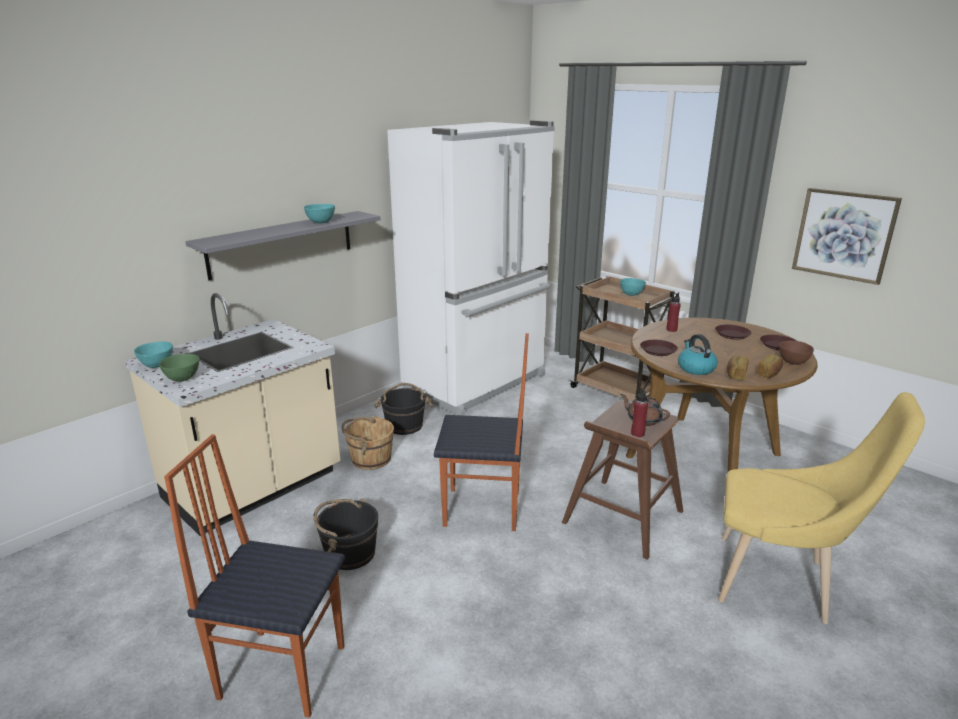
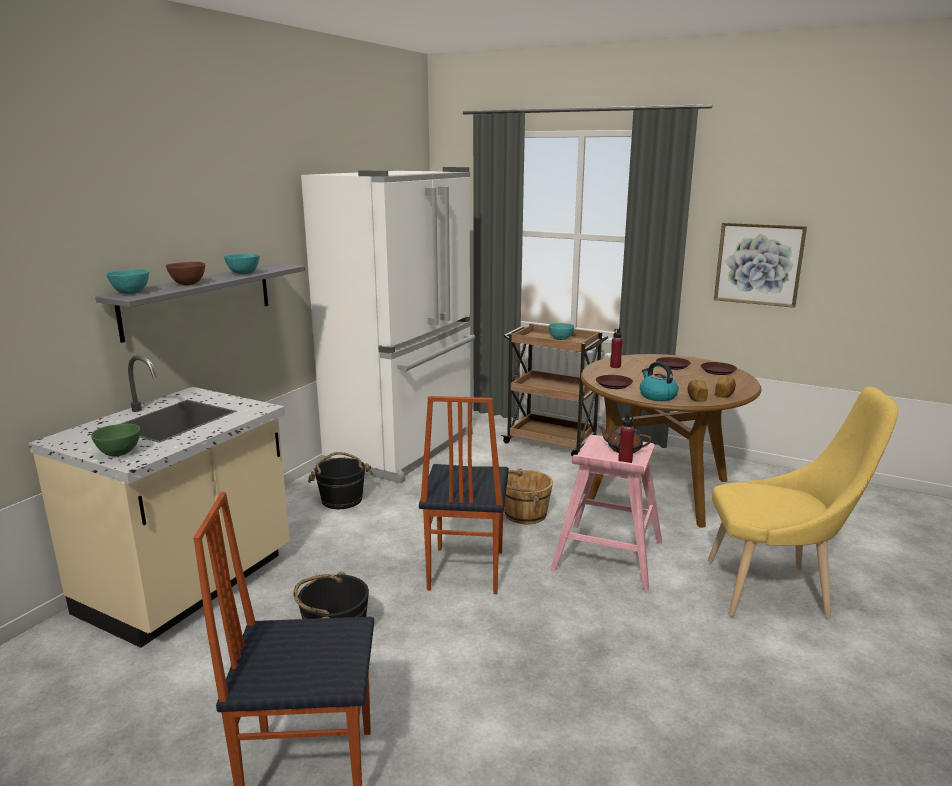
camera: 15 degrees left, 5 degrees down
turquoise bowl [134,341,173,368] -> turquoise bowl moved to [106,269,149,294]
brown bucket [342,416,394,470] -> brown bucket moved to [504,468,553,524]
chair [434,333,529,531] -> chair turned 105 degrees clockwise [419,396,509,594]
brown stool [562,400,683,560] -> pink stool [551,435,662,591]
brown bowl [779,341,814,365] -> brown bowl moved to [166,262,205,285]

